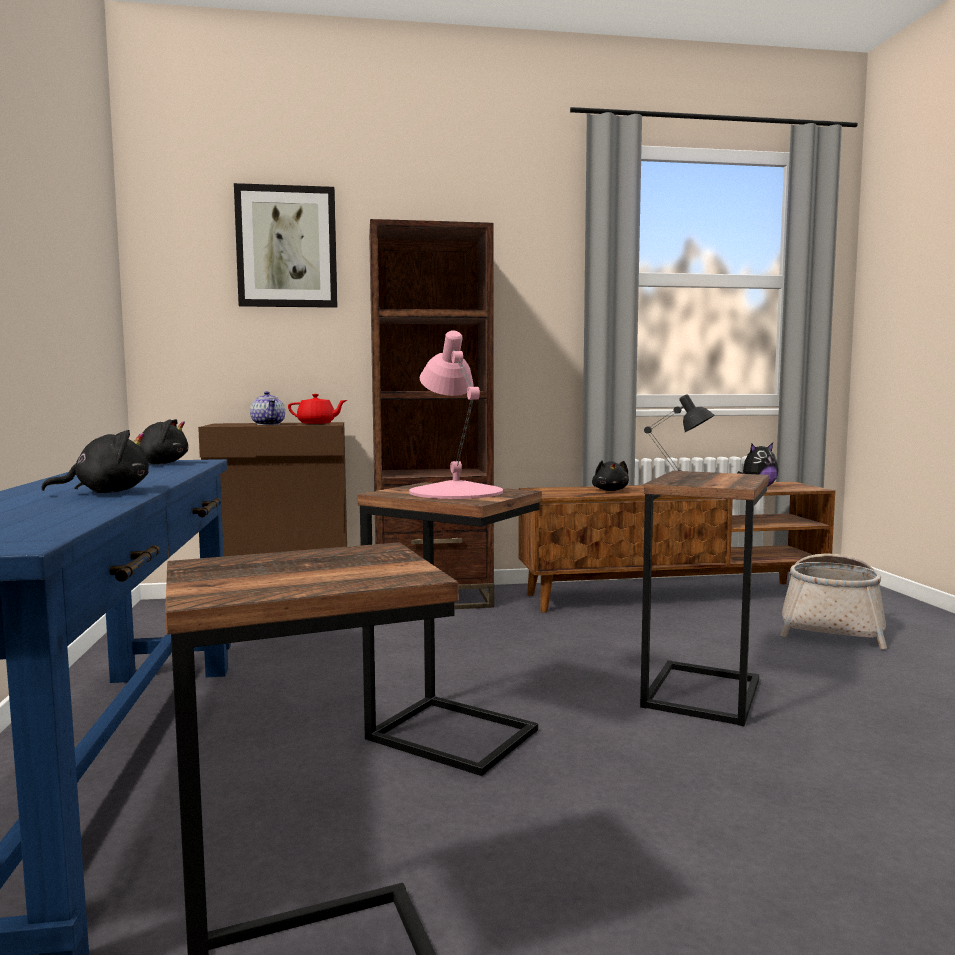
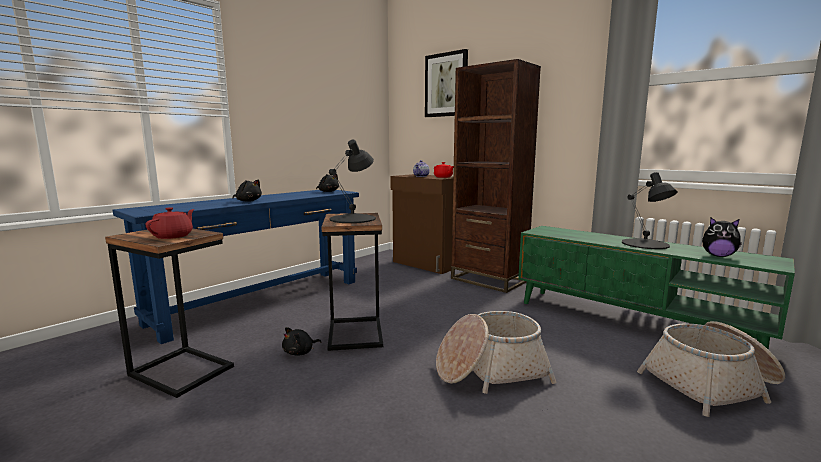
camera: 50 degrees right, 5 degrees up
pink table lamp [409,331,503,499] -> black table lamp [329,139,376,223]
brown tv stand [518,482,835,613] -> green tv stand [518,226,795,350]
black plush toy [592,460,629,491] -> black plush toy moved to [282,327,321,355]
side table [640,471,769,726] -> basket [436,311,556,394]
none -> red teapot [146,207,195,239]

